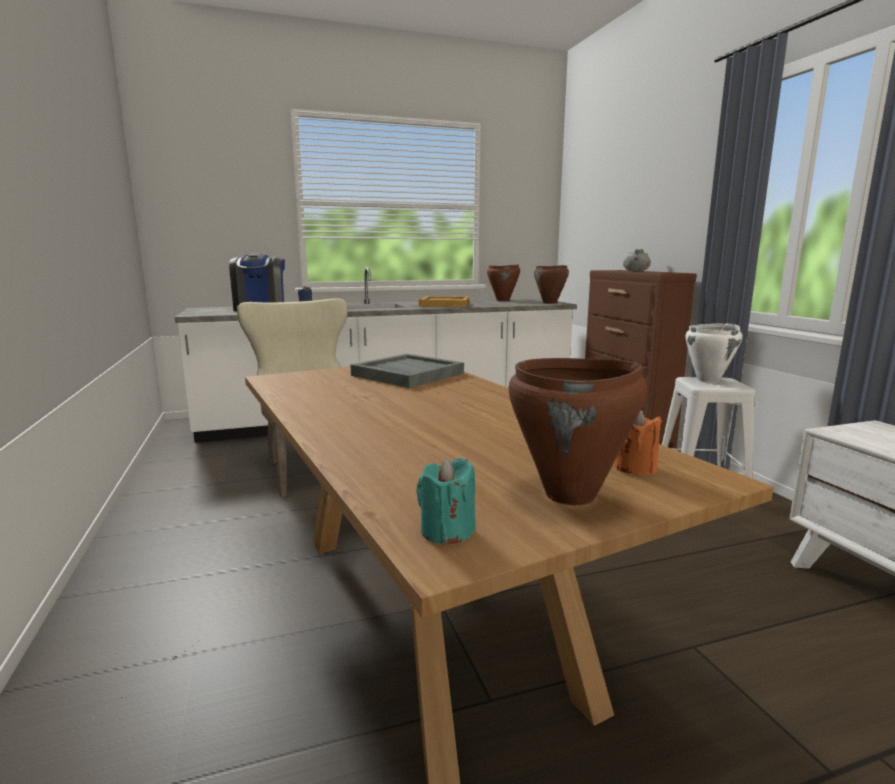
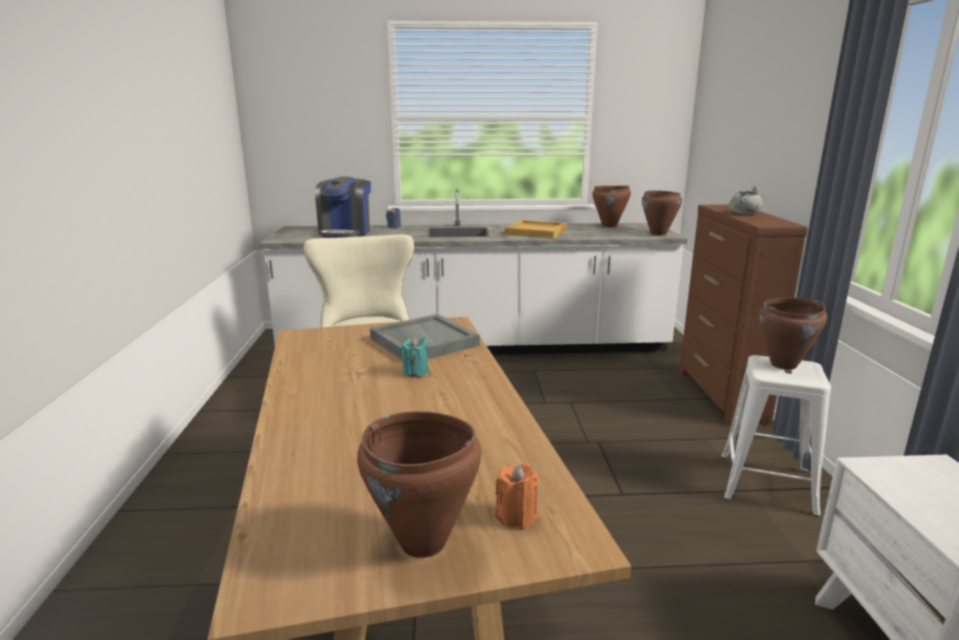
camera: 15 degrees right, 5 degrees up
turquoise candle [416,457,476,545] -> turquoise candle moved to [401,336,429,377]
white cooking pot [686,323,742,383] -> brown cooking pot [759,298,827,370]

